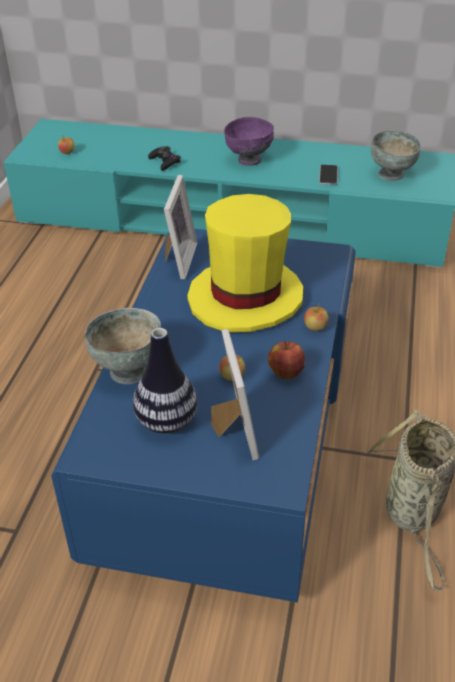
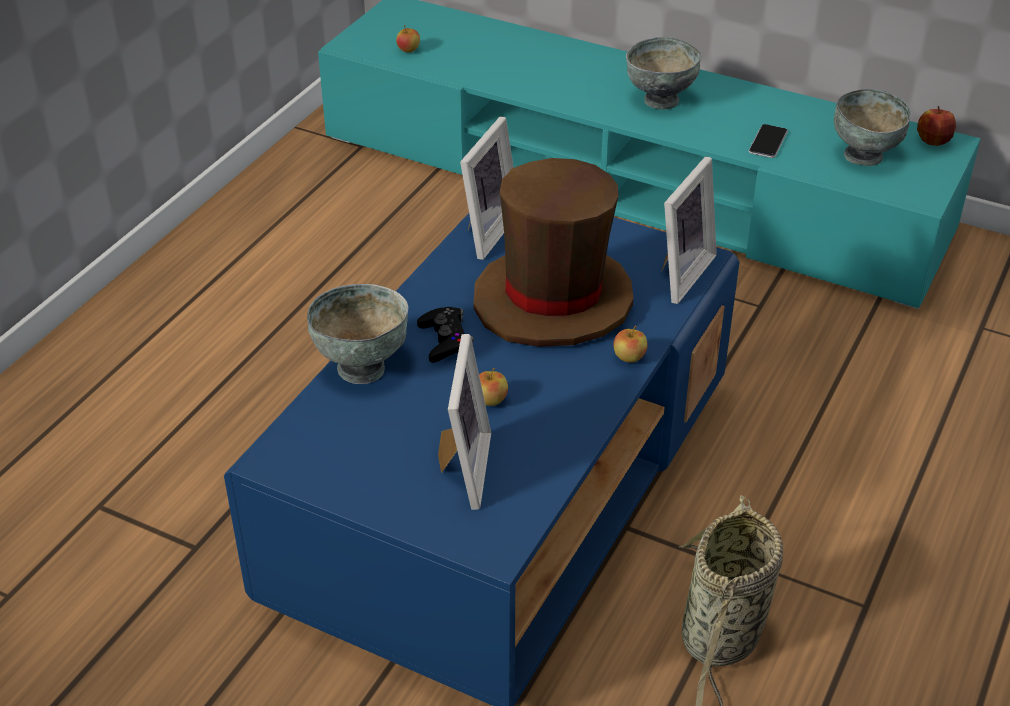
camera: 15 degrees right, 0 degrees up
vase [133,328,197,434] -> none
black game controller [148,146,181,171] -> black game controller moved to [417,307,474,363]
yellow hat [187,194,303,333] -> brown hat [474,158,634,347]
purple bowl [224,117,274,166] -> grey bowl [626,37,701,109]
apple [268,341,305,379] -> apple moved to [917,106,956,146]
none -> picture frame [661,156,717,304]

